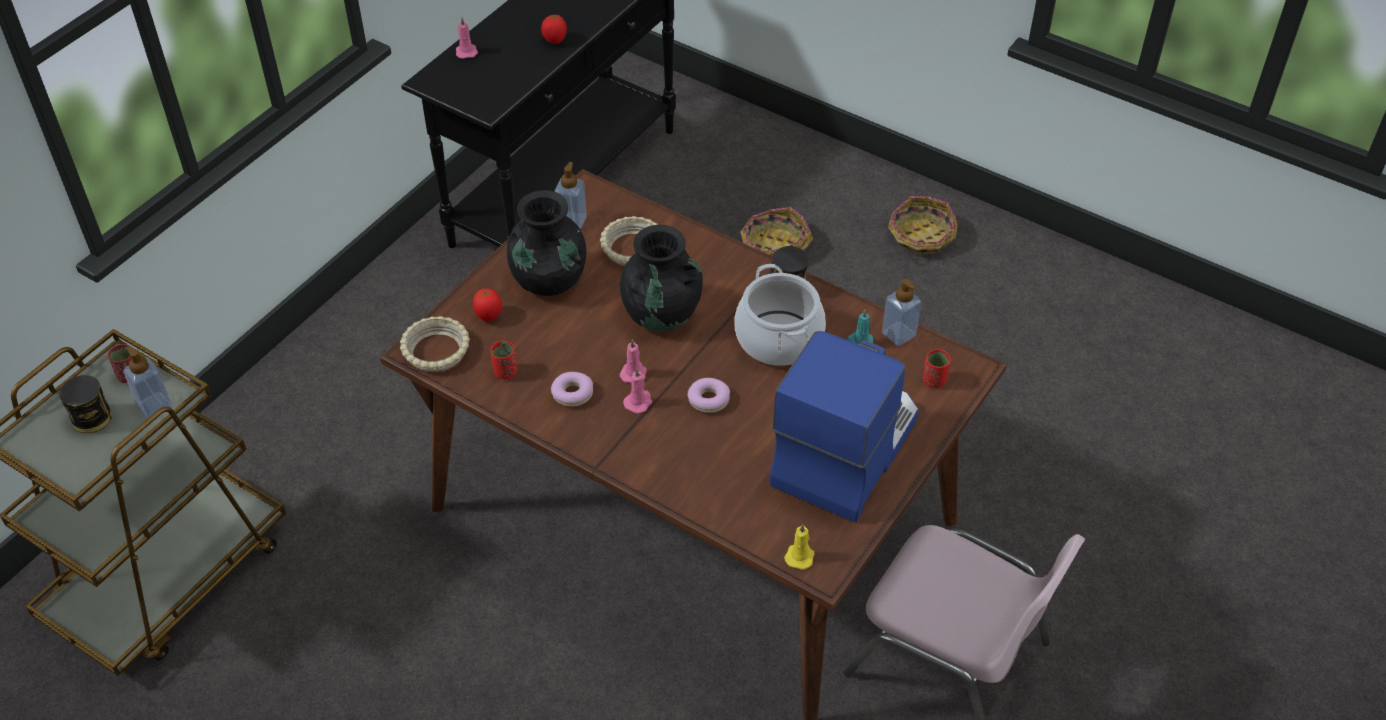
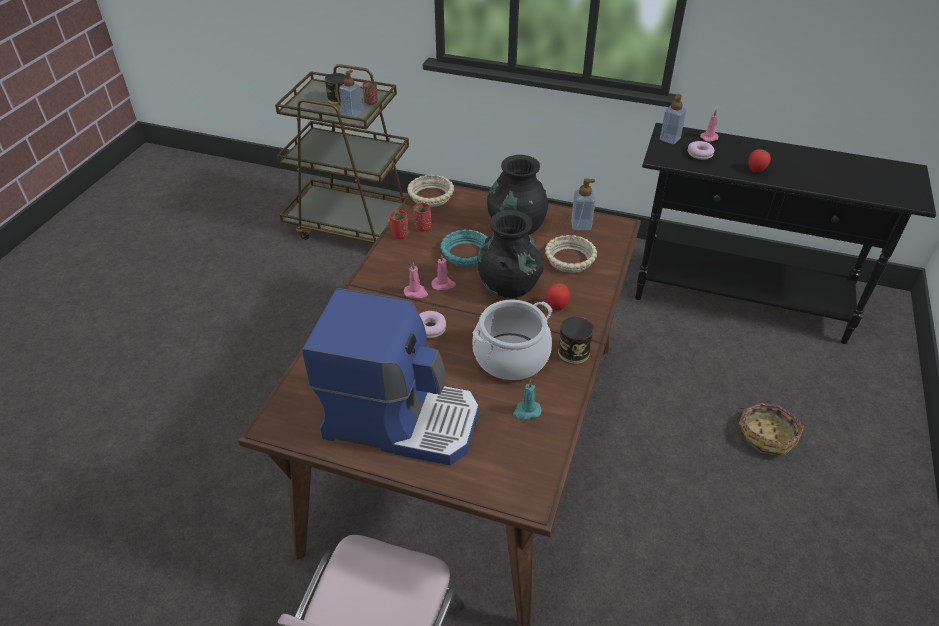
camera: 75 degrees right, 5 degrees down
tomato [473,288,502,321] -> tomato moved to [546,283,570,310]
donut [551,372,593,407] -> donut moved to [688,141,714,160]
yellow candle [784,524,814,570] -> none
soap dispenser [882,279,921,346] -> soap dispenser moved to [660,94,687,144]
basket [888,196,958,260] -> none
red cup [923,349,951,388] -> red cup moved to [390,210,409,239]
none -> turquoise bowl [440,229,488,267]

